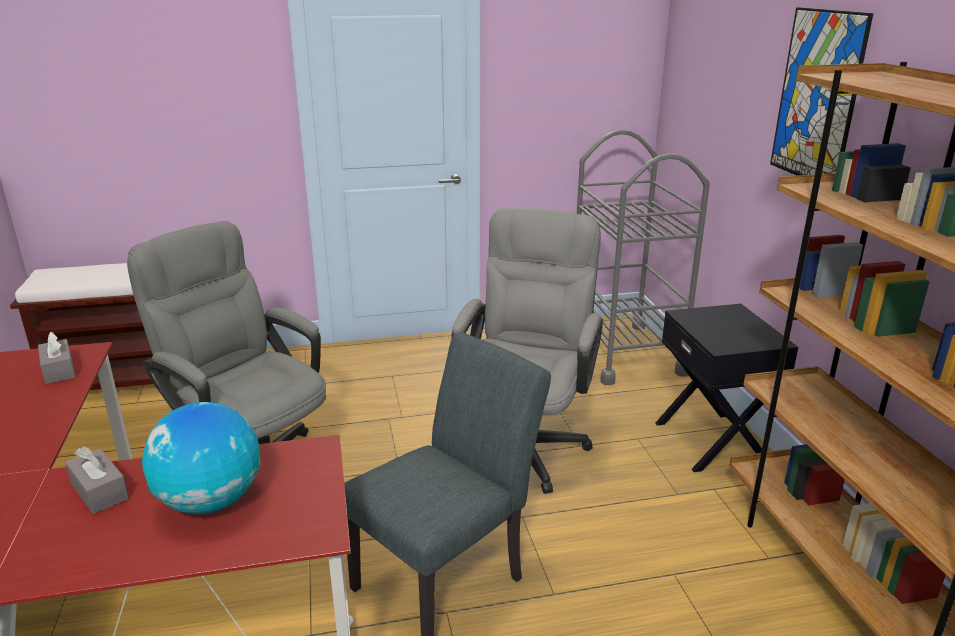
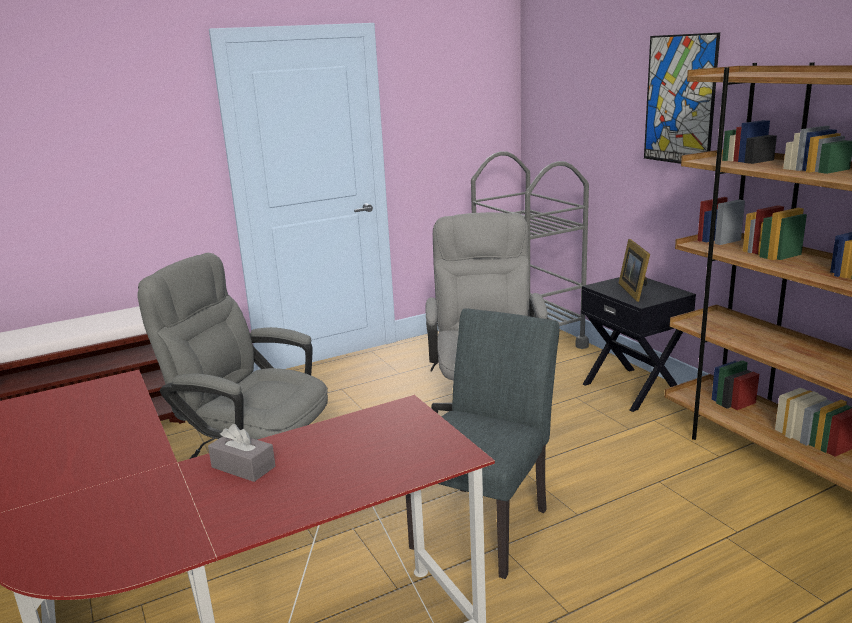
camera: 15 degrees left, 5 degrees down
grey tissue box [38,332,75,384] -> none
globe [142,402,261,514] -> none
none -> picture frame [619,239,650,302]

